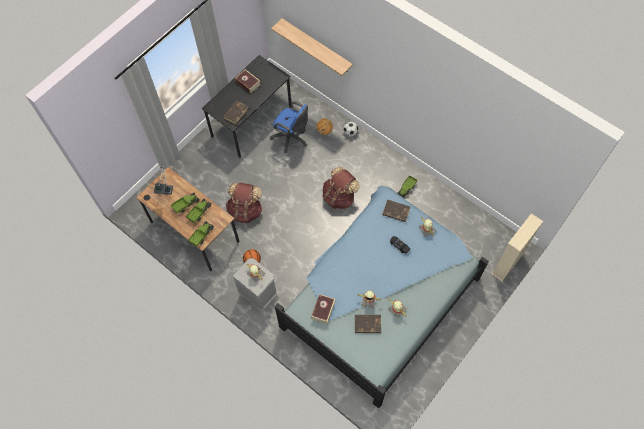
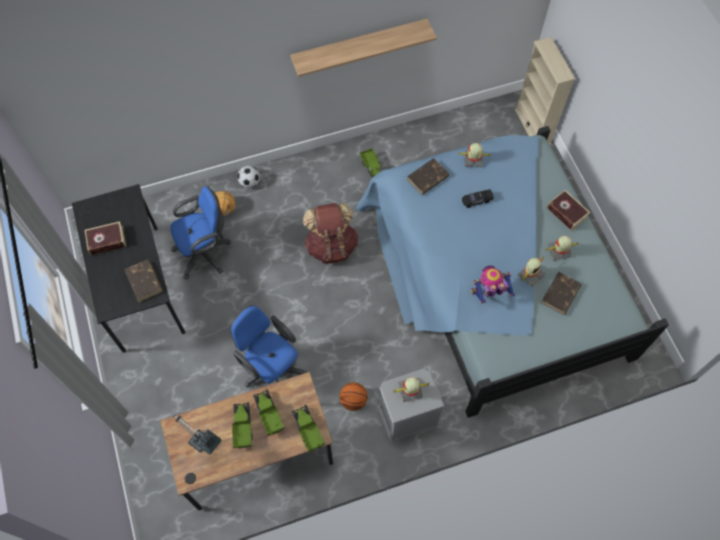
camera: 60 degrees left, 0 degrees up
brown backpack [226,183,263,223] -> blue office chair [231,305,307,387]
shelf [271,18,353,76] -> shelf moved to [290,19,437,77]
book [311,294,335,324] -> book moved to [547,190,590,231]
none -> toy robot [471,266,515,304]

